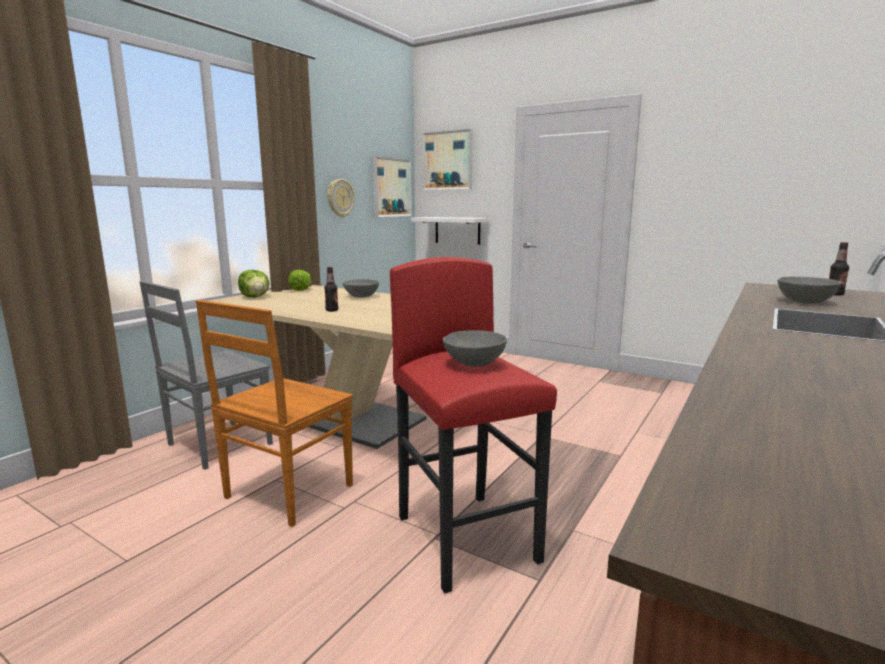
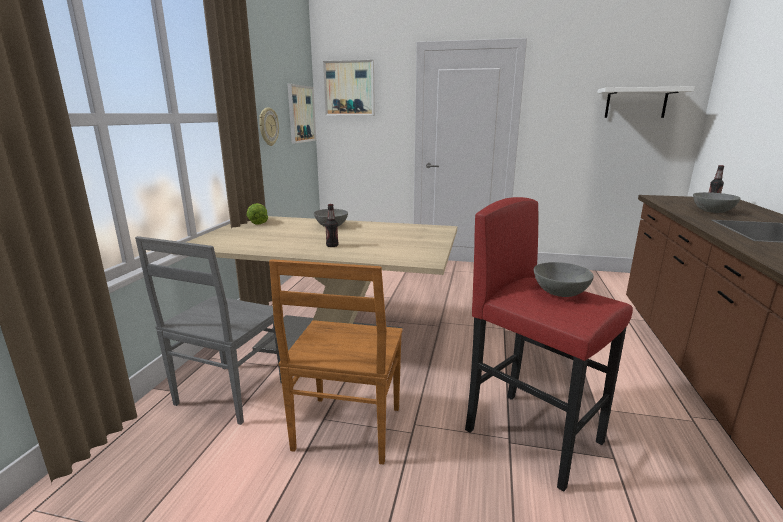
camera: 20 degrees left, 5 degrees up
lettuce [238,270,269,297] -> none
white shelf [411,217,489,245] -> white shelf moved to [597,86,694,118]

